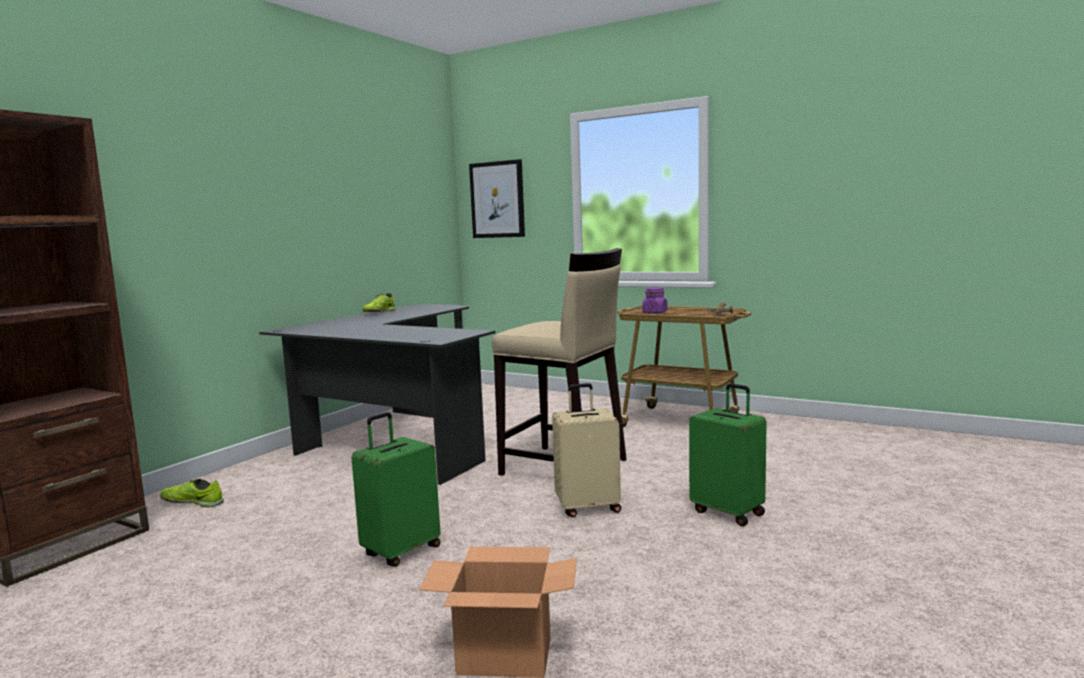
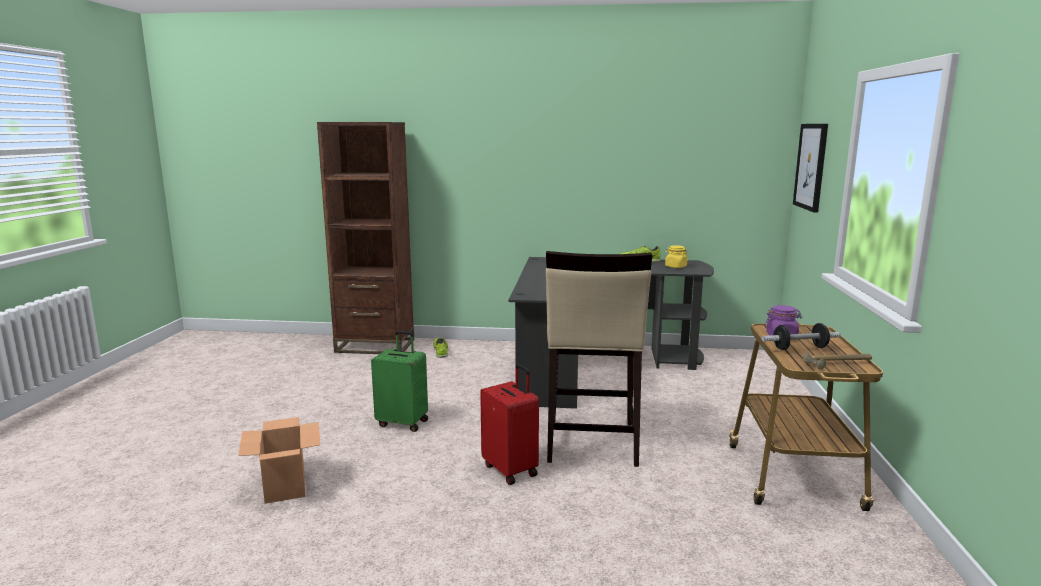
camera: 65 degrees right, 5 degrees up
beige suitcase [552,383,621,517] -> red suitcase [480,364,539,485]
green suitcase [689,383,767,526] -> none
none -> yellow jar [665,245,688,268]
none -> dumbbell [762,323,841,350]

